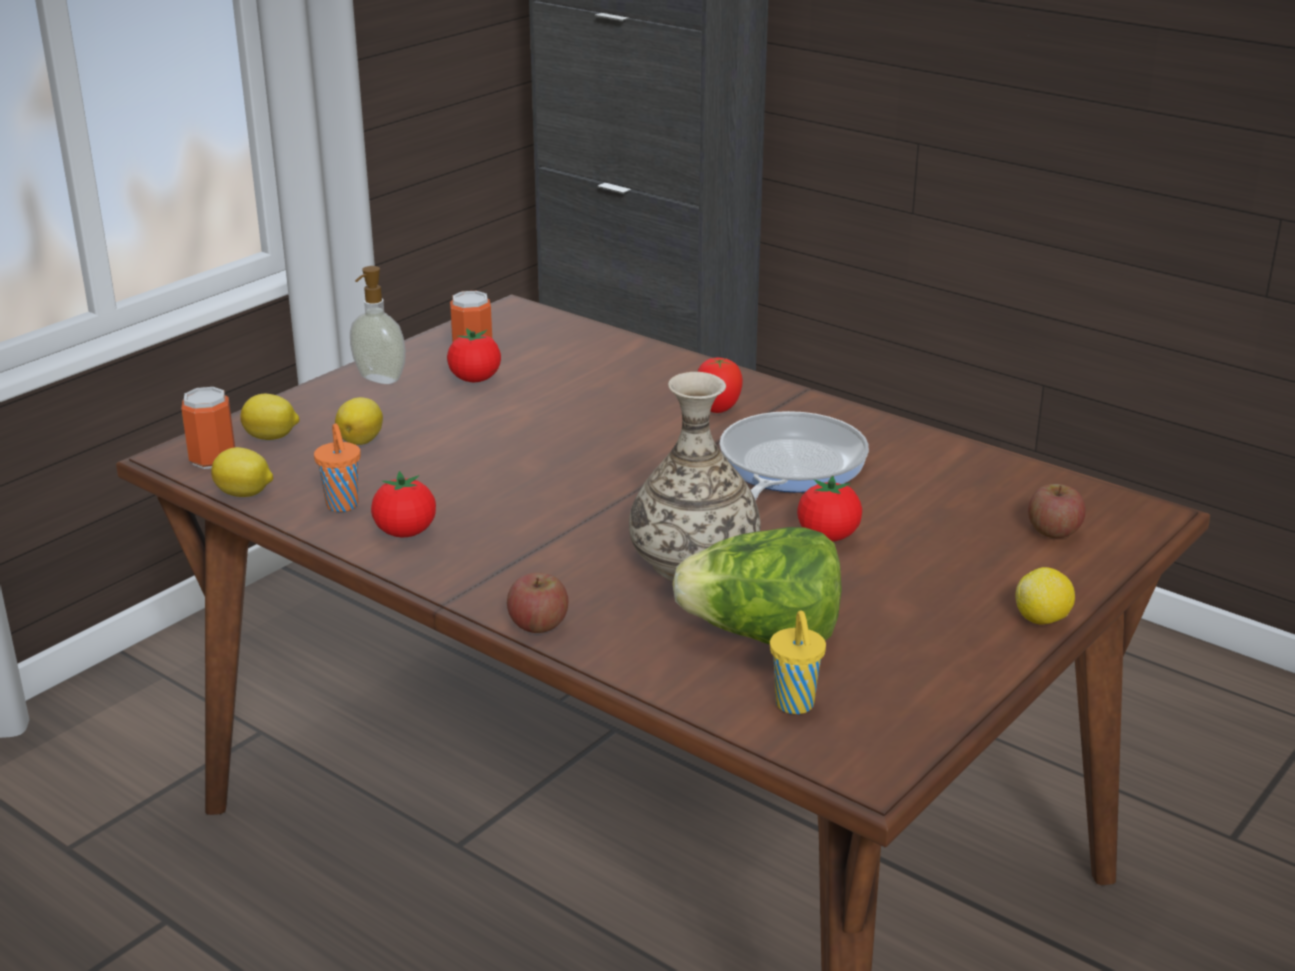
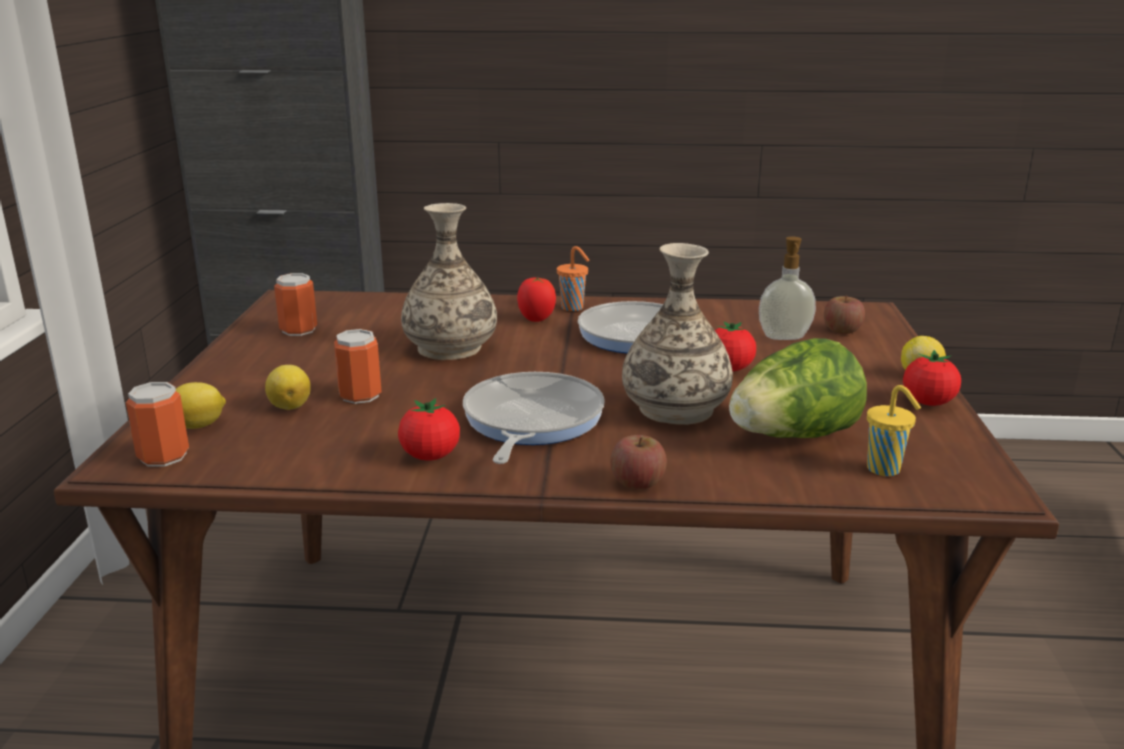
camera: 35 degrees left, 5 degrees down
lemon [211,447,274,497] -> none
orange cup [314,423,360,512] -> orange cup moved to [557,246,589,311]
soap dispenser [350,266,406,384] -> soap dispenser moved to [759,237,816,340]
tomato [447,328,501,382] -> tomato moved to [903,350,961,406]
none -> can [334,329,382,404]
none -> vase [401,203,497,360]
none -> frying pan [463,372,605,464]

